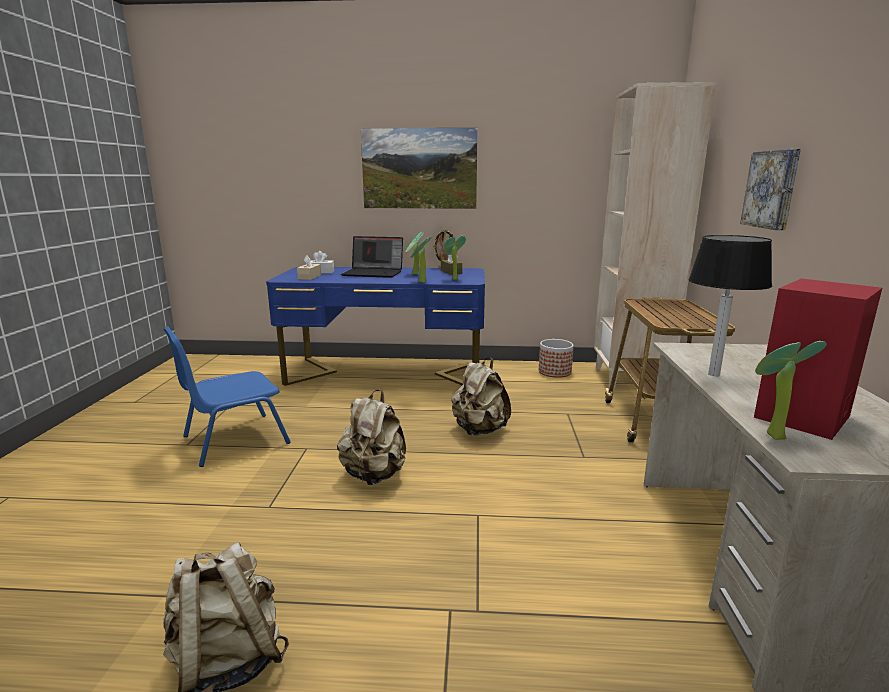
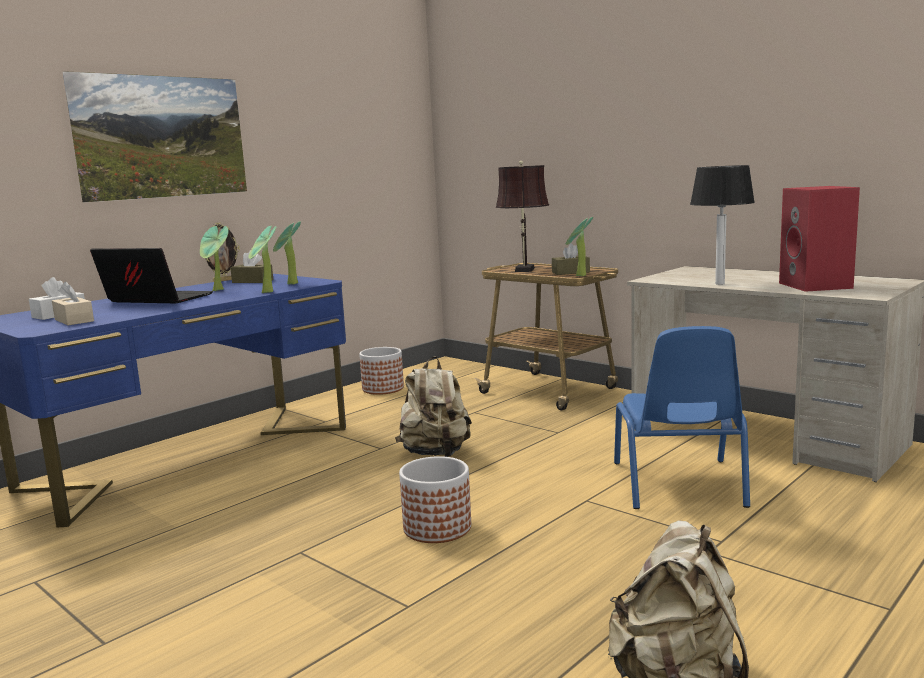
camera: 50 degrees left, 5 degrees down
blue chair [164,326,291,467] -> blue chair moved to [614,326,750,509]
beige backpack [337,389,406,485] -> planter [399,456,471,543]
laptop [341,236,403,278] -> laptop turned 120 degrees counterclockwise [90,248,213,303]
beige bookcase [594,82,716,392] -> none
picture [740,149,801,230] -> none
potted plant [755,341,827,440] -> potted plant moved to [566,217,593,276]
none -> brown table lamp [496,161,549,272]
none -> brown tissue box [552,243,590,275]

